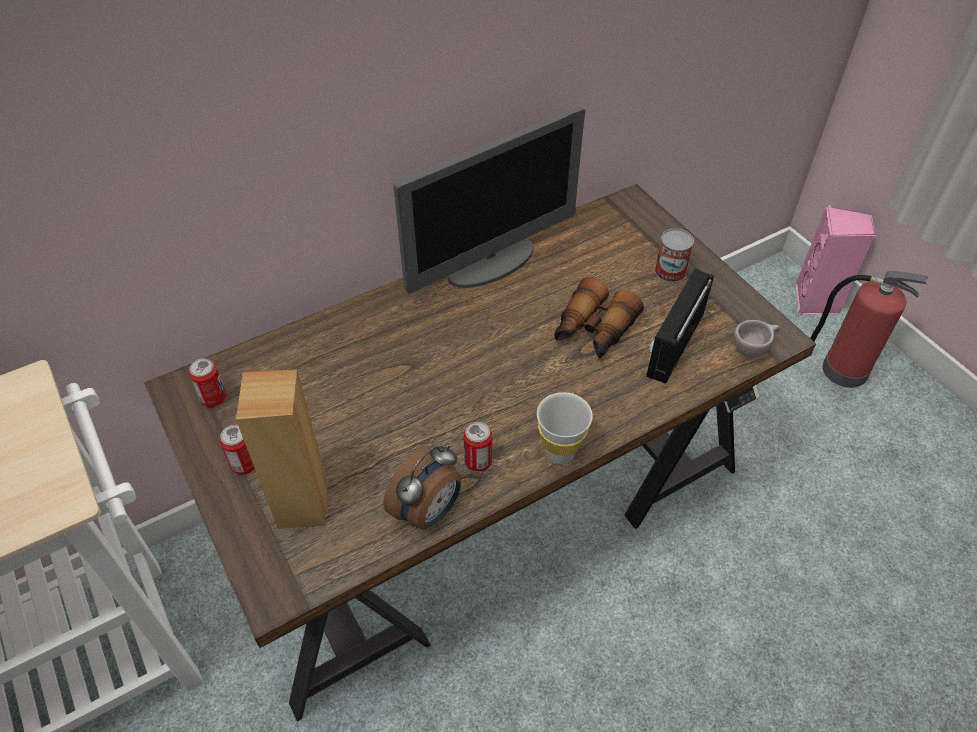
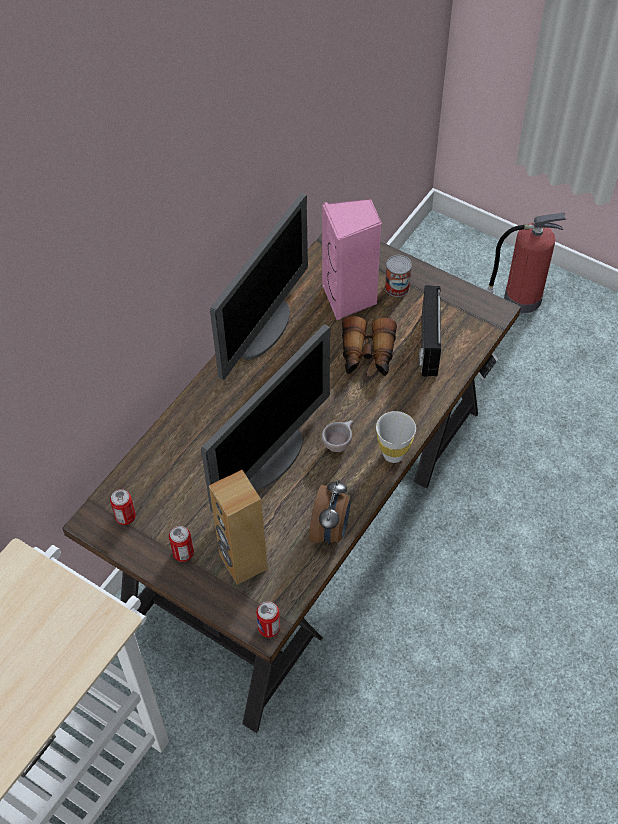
camera: 25 degrees left, 5 degrees up
can [463,422,492,472] -> can moved to [256,601,280,637]
beige cup [734,320,780,358] -> beige cup moved to [322,420,354,452]
pink speaker [795,205,876,315] -> pink speaker moved to [322,199,382,320]
none -> monitor [201,324,330,512]

